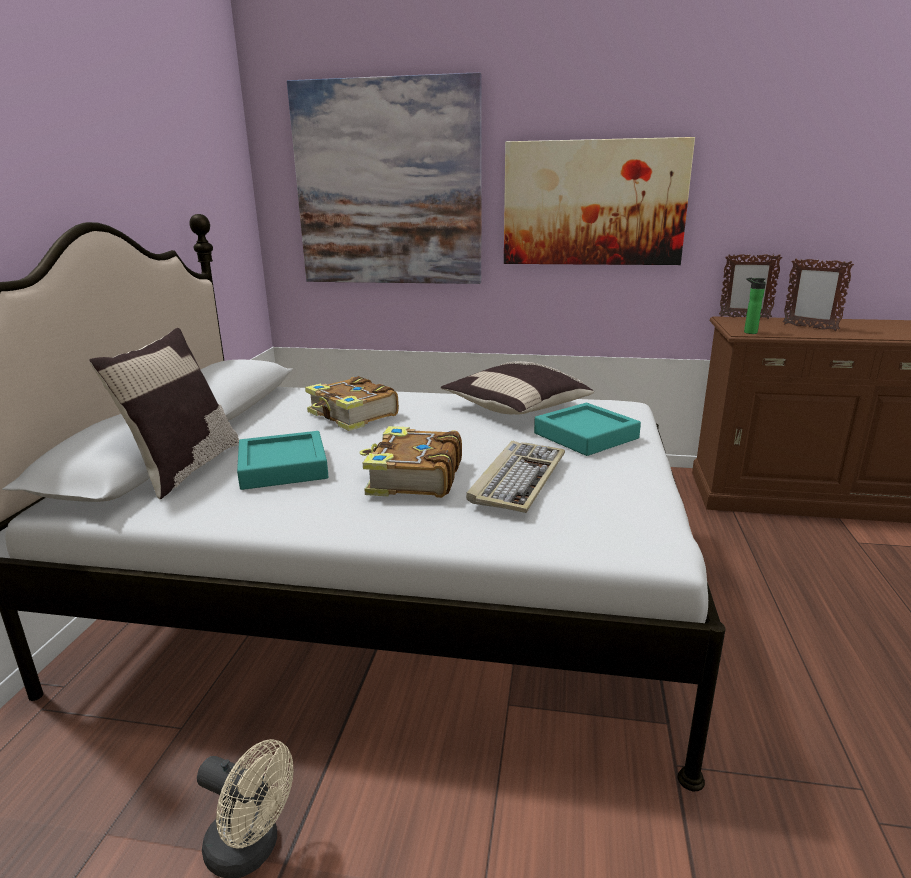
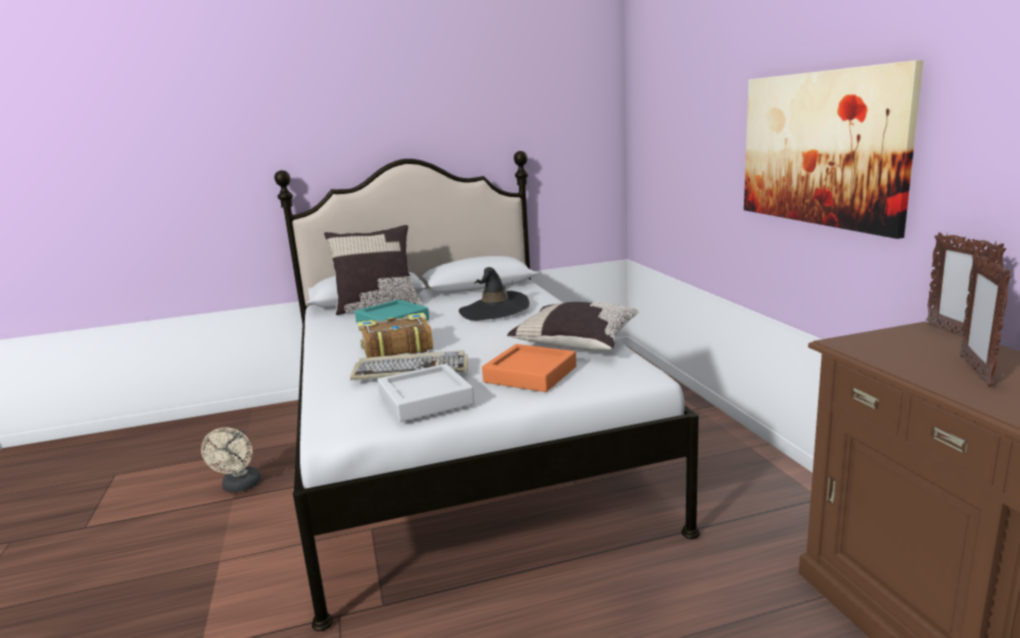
camera: 65 degrees right, 5 degrees down
picture [287,72,482,284] -> none
book [305,376,399,431] -> black hat [459,267,529,321]
turquoise tray [534,403,641,456] -> orange tray [482,344,576,392]
bottle [744,278,766,334] -> none
none -> grey tray [378,364,474,422]

